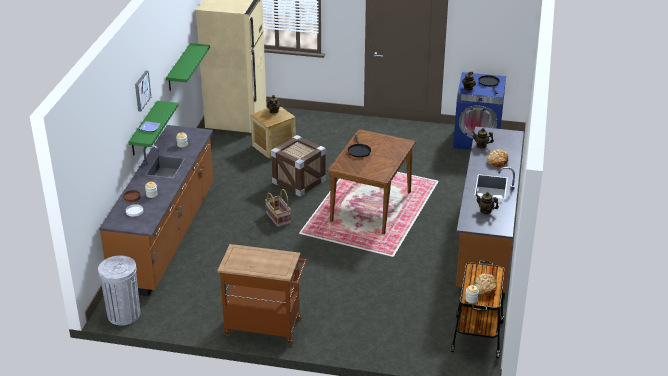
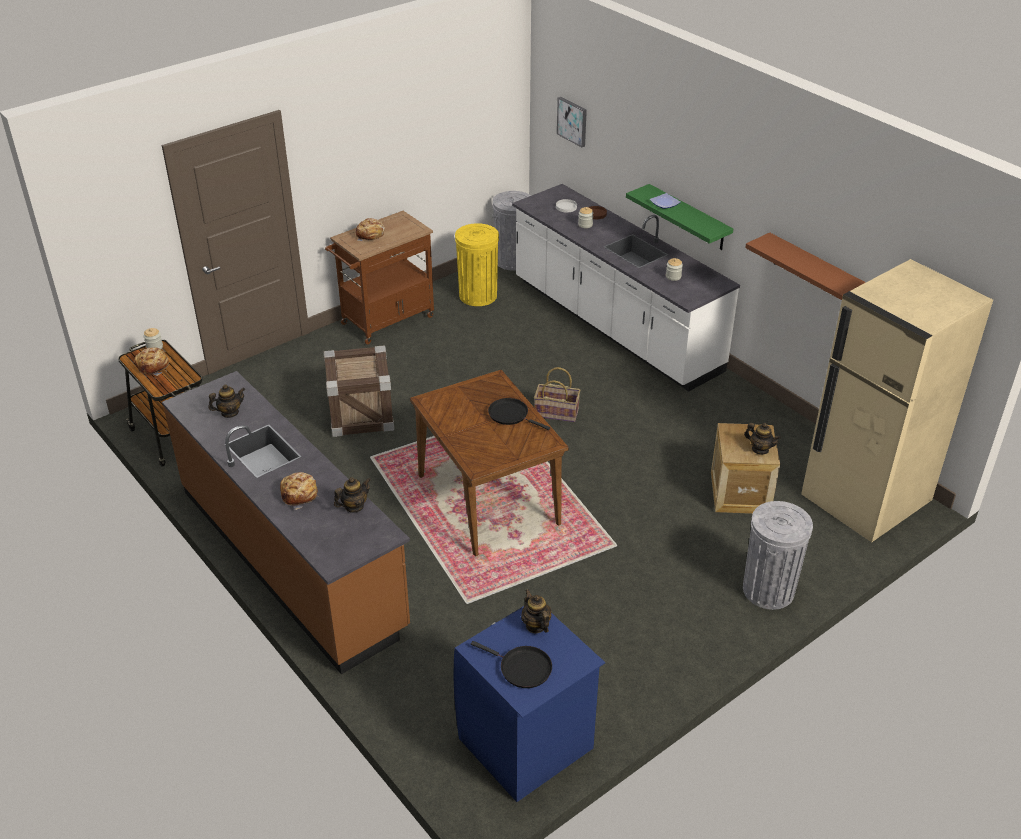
camera: 130 degrees right, 5 degrees up
brown counter [99,125,213,296] -> white counter [512,184,740,392]
picture [135,71,151,111] -> picture moved to [557,97,587,147]
green shelf [166,43,210,91] -> brown shelf [745,232,866,300]
crate [271,135,326,197] -> crate moved to [324,345,394,437]
none -> bread [356,218,385,241]
none -> yellow trash can [455,223,499,306]
none -> grey trash can [743,501,813,610]

